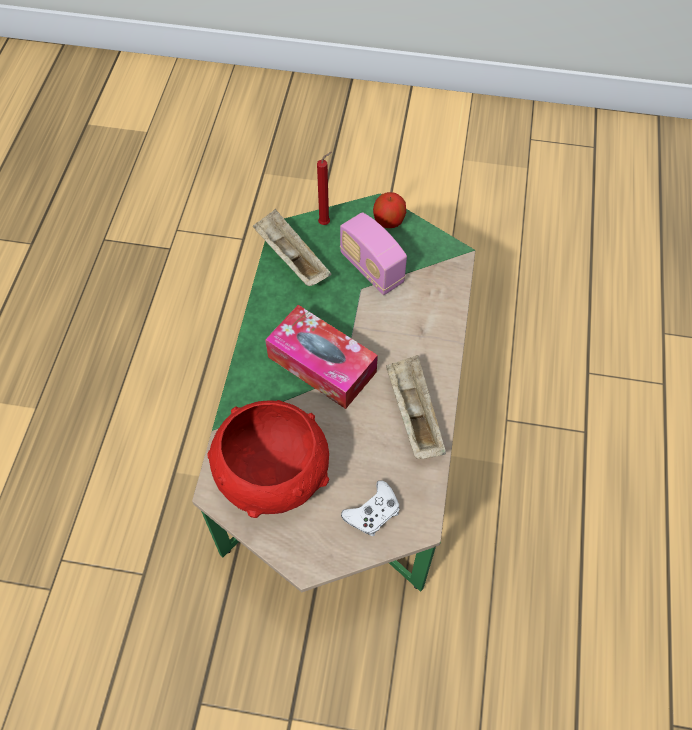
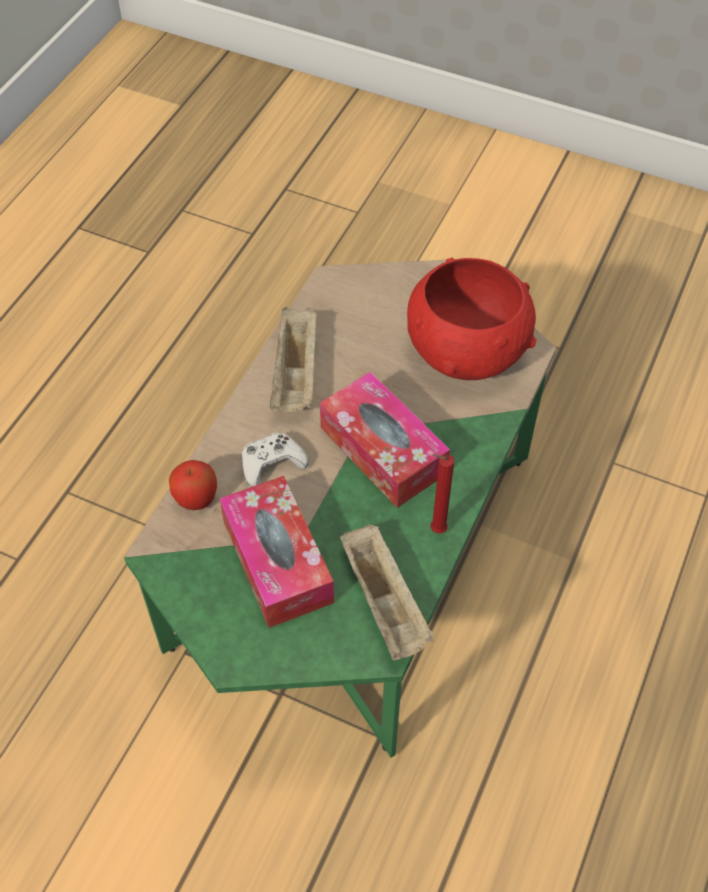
camera: 165 degrees left, 5 degrees down
red candle [317,152,331,225] -> red candle moved to [431,454,454,534]
radio [340,212,407,295] -> tissue box [220,476,334,628]
white game controller [341,481,400,536] -> white game controller moved to [242,432,309,487]
apple [373,192,406,228] -> apple moved to [169,460,217,510]

